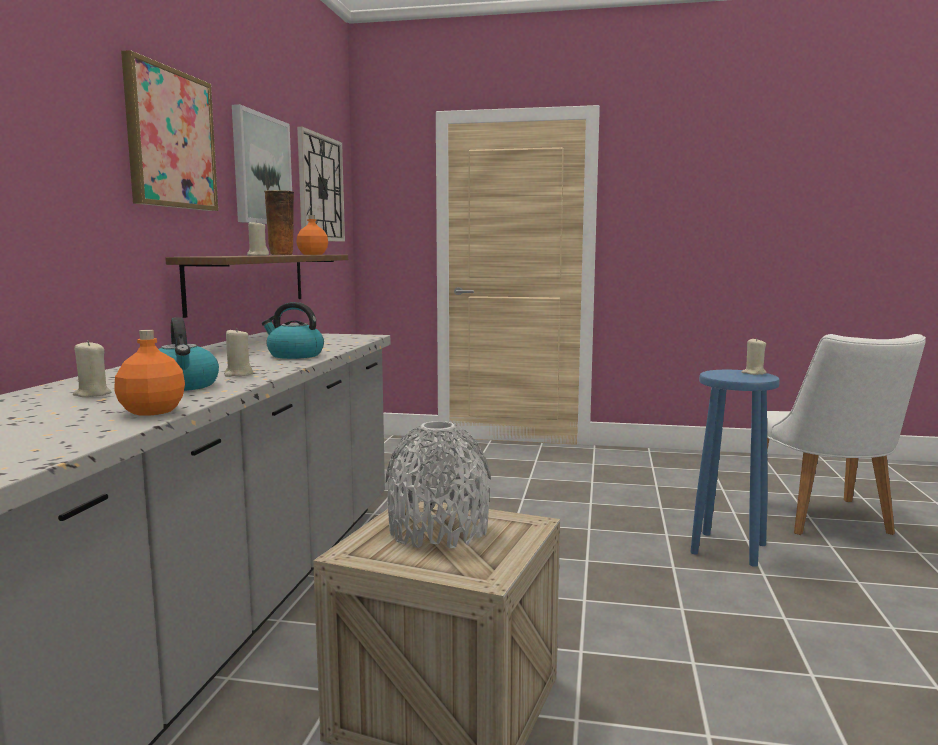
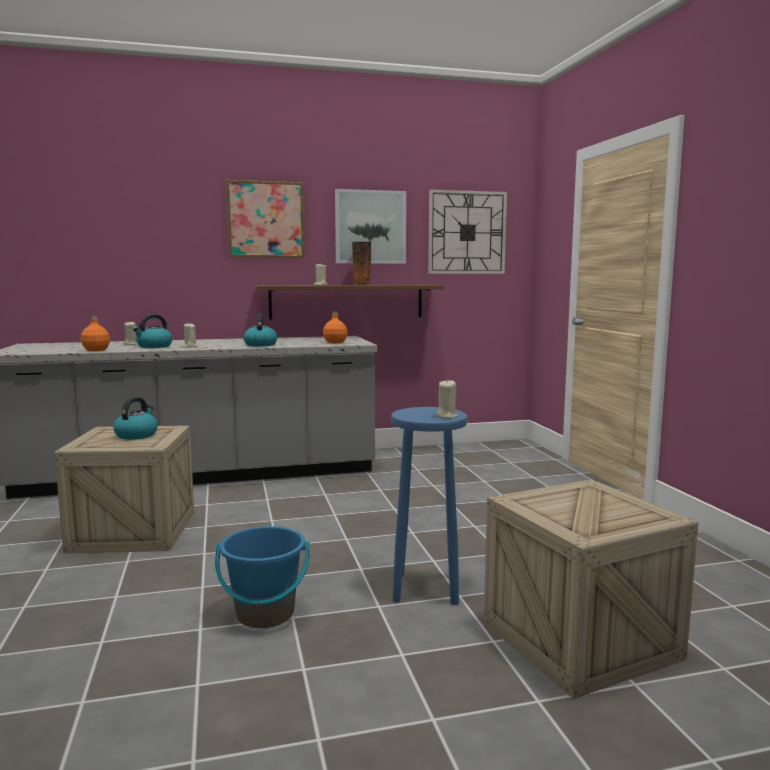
camera: 65 degrees right, 0 degrees up
orange bottle [296,215,328,255] -> orange bottle moved to [323,312,348,343]
grey vase [385,421,491,548] -> kettle [114,397,158,440]
white chair [767,334,926,535] -> crate [484,479,698,699]
none -> blue bucket [215,526,310,628]

